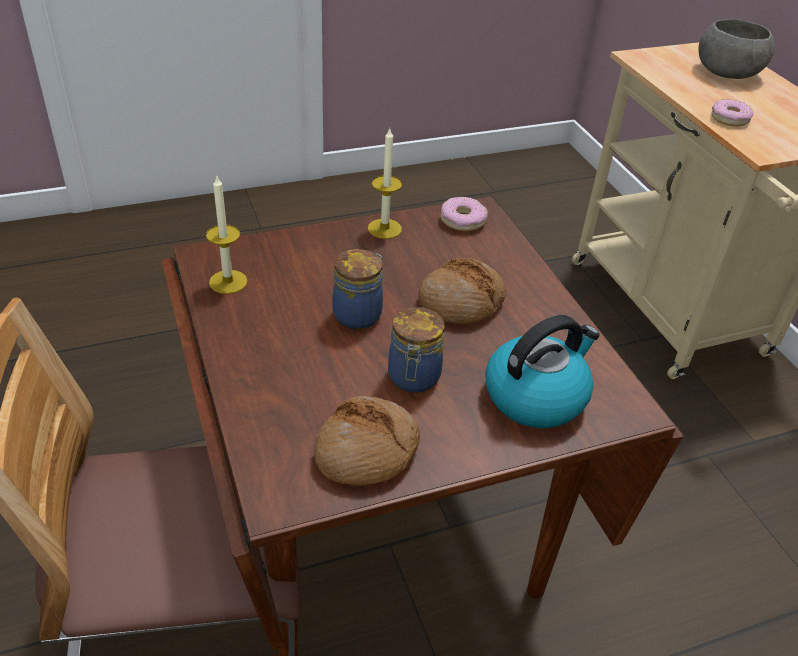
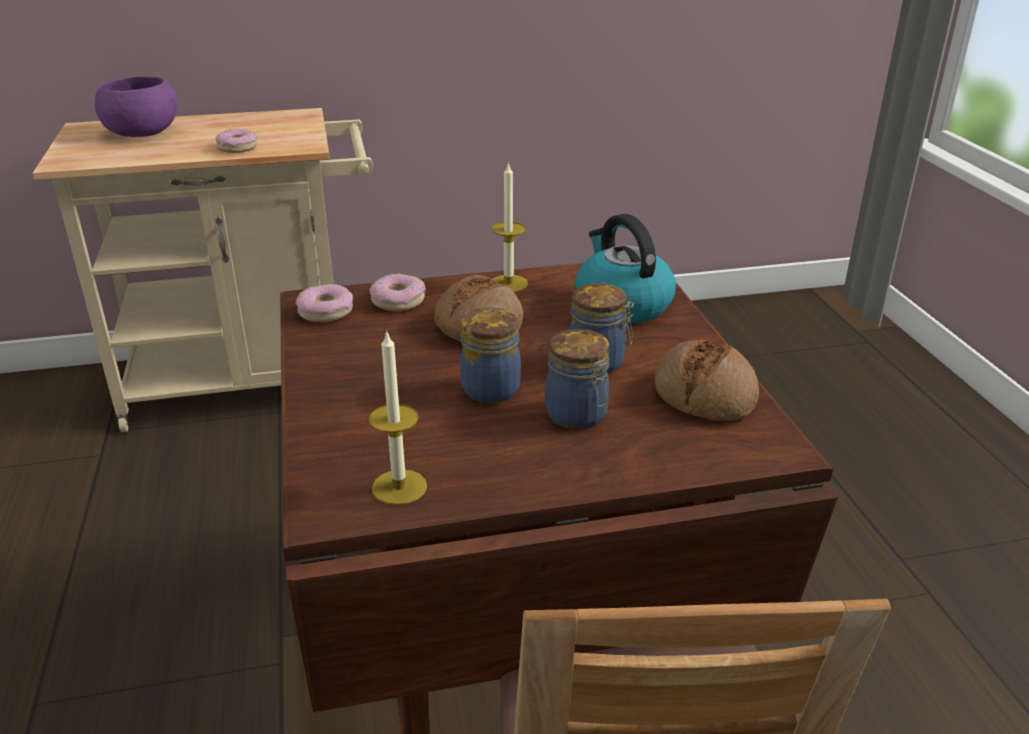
camera: 80 degrees left, 10 degrees down
candle [368,127,402,239] -> candle moved to [492,162,528,292]
grey bowl [698,19,775,79] -> purple bowl [95,76,178,137]
none -> donut [370,274,426,311]
none -> jar [545,329,609,429]

